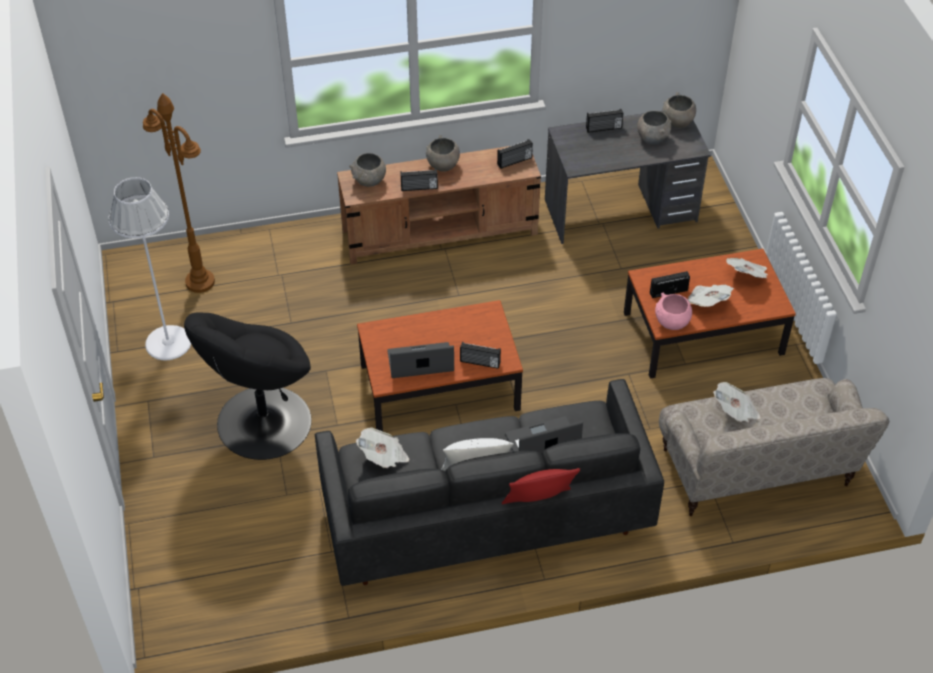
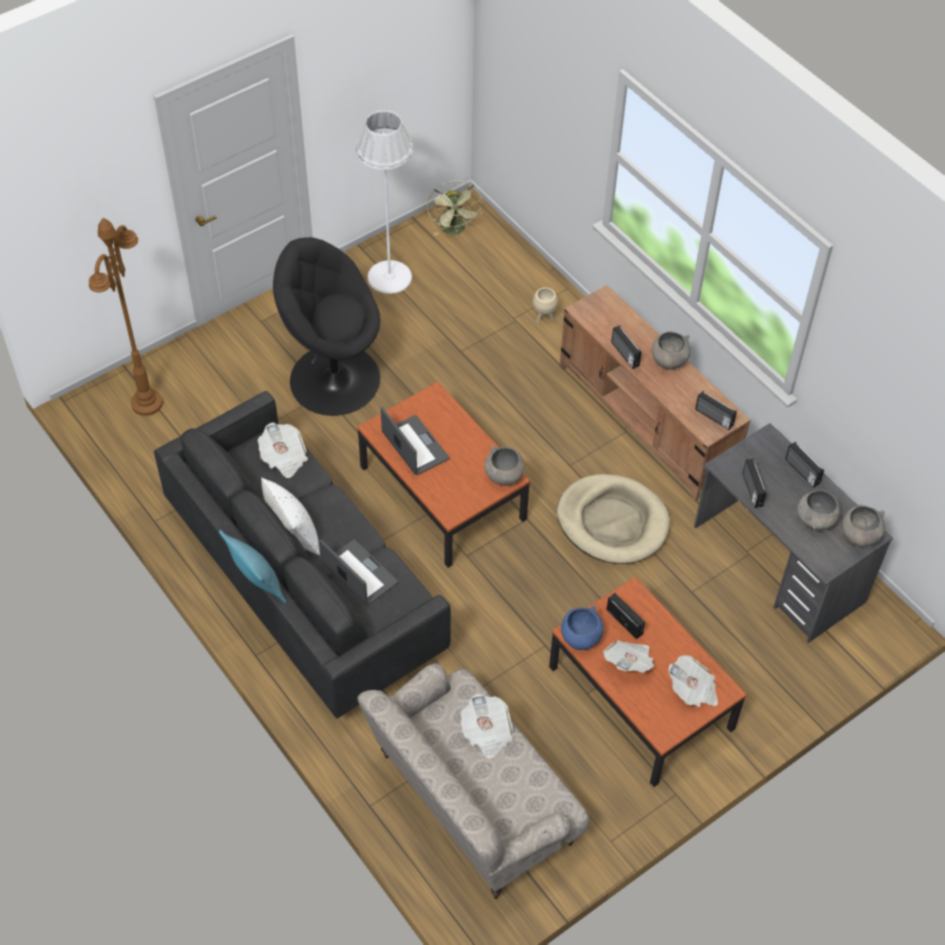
camera: 65 degrees right, 5 degrees up
brown floor lamp [143,93,215,293] -> brown floor lamp moved to [89,218,163,416]
grey bowl [349,153,386,187] -> grey bowl moved to [485,446,524,486]
radio [460,342,501,369] -> radio moved to [743,459,767,508]
red pillow [502,468,580,504] -> turquoise pillow [219,530,287,603]
pink bowl [655,293,692,330] -> blue bowl [561,605,604,650]
none -> green fan [427,180,482,236]
none -> beige planter [533,287,558,323]
none -> beige dog bed [557,474,670,564]

